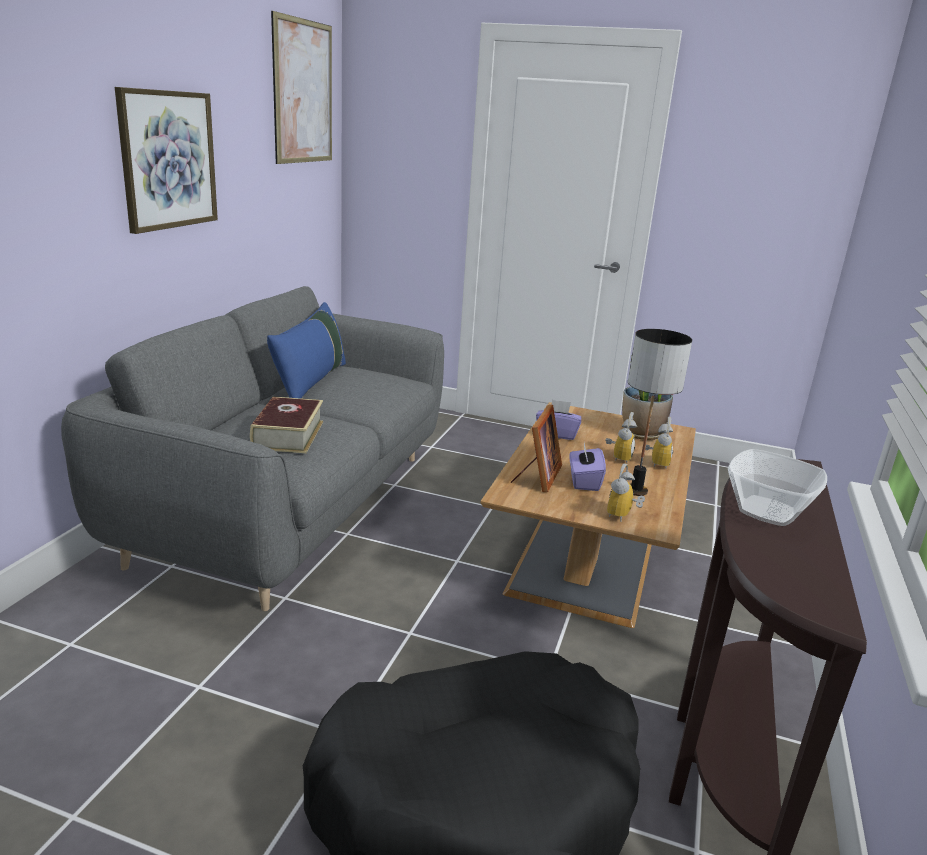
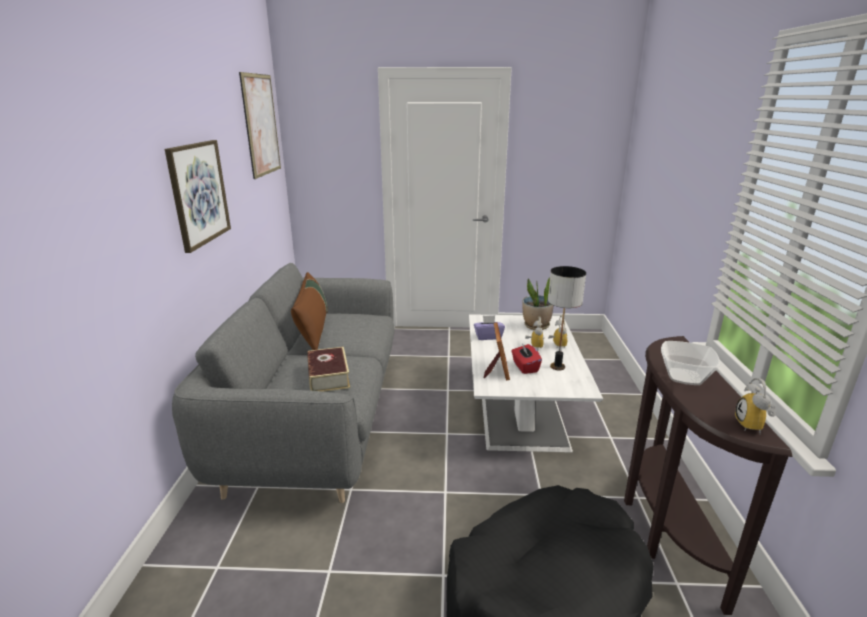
camera: 15 degrees left, 0 degrees up
blue pillow [267,302,346,399] -> brown pillow [291,272,328,350]
brown coffee table [480,402,696,628] -> white coffee table [469,314,603,452]
purple tissue box [569,443,606,491] -> red tissue box [511,344,542,374]
alarm clock [607,464,645,522] -> alarm clock moved to [735,378,776,434]

